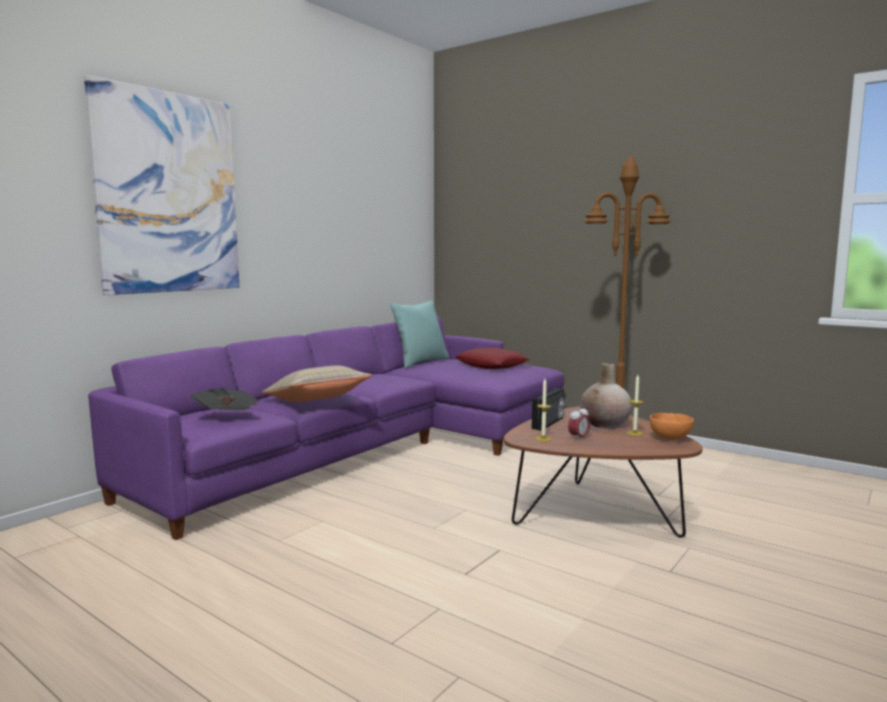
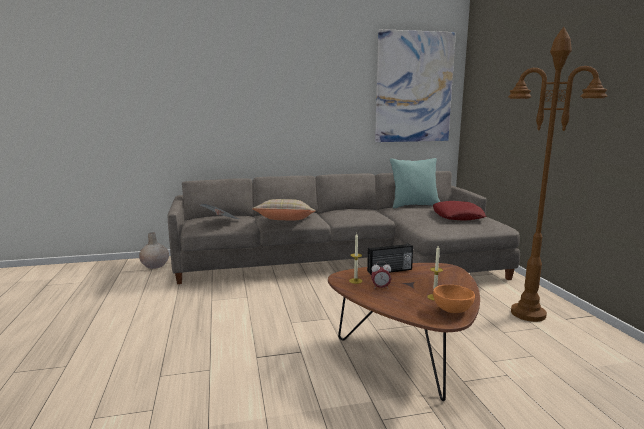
camera: 40 degrees right, 5 degrees up
picture [84,75,239,295] -> picture moved to [375,29,456,142]
purple sofa [88,316,564,540] -> grey sofa [168,171,520,284]
beige vase [580,363,632,428] -> beige vase moved to [139,232,169,269]

